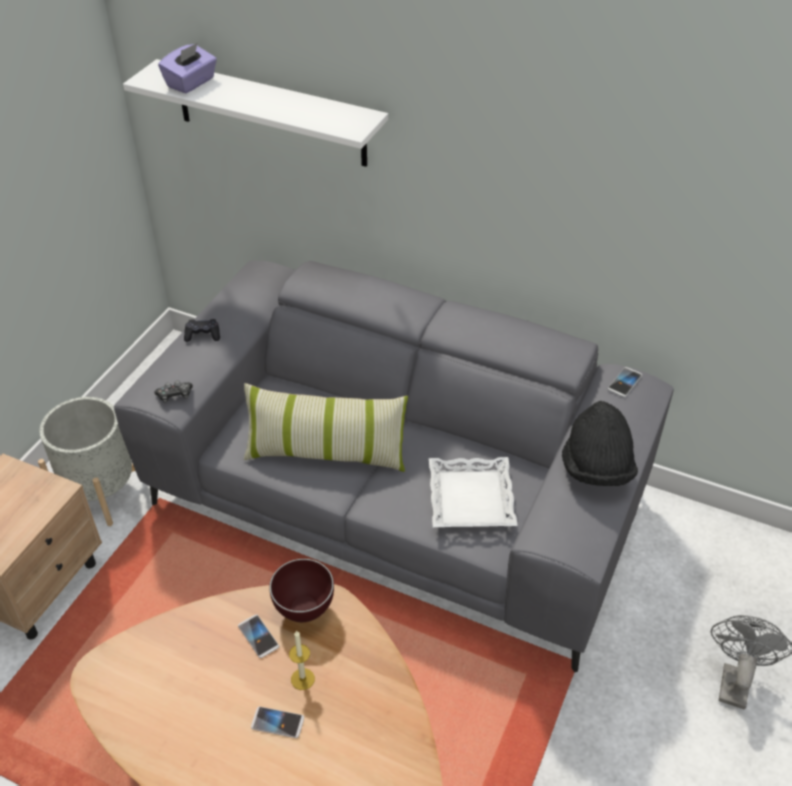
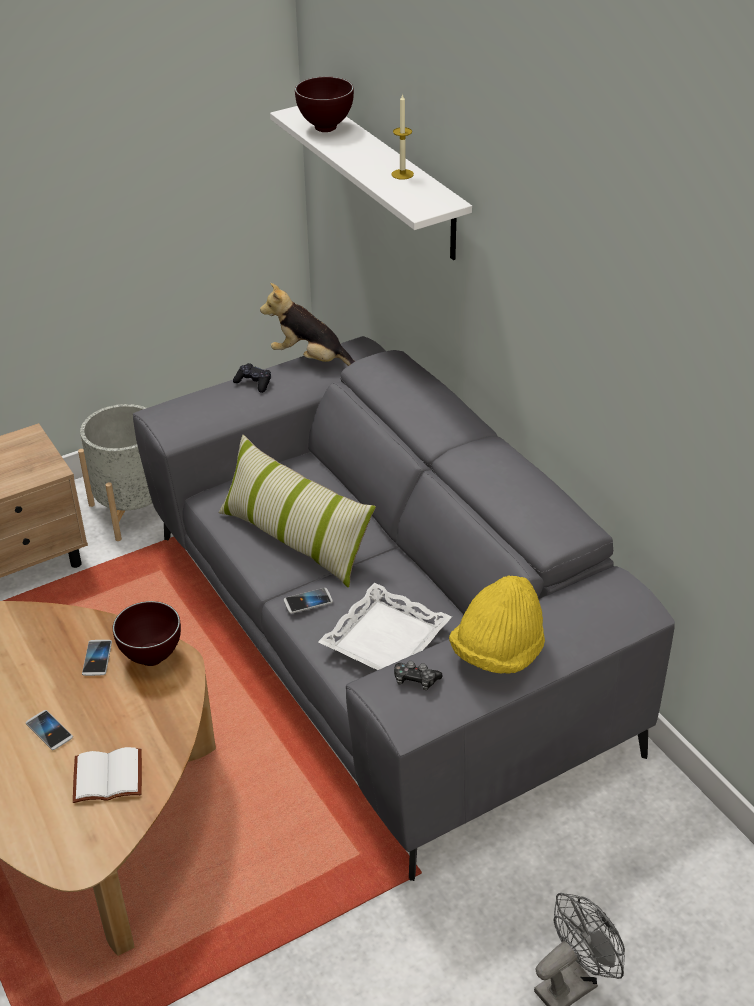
camera: 35 degrees right, 5 degrees down
game controller [154,380,193,403] -> game controller moved to [394,661,443,690]
purple tissue box [158,43,217,94] -> brown bowl [295,77,354,132]
candle [289,630,315,690] -> candle moved to [391,93,414,180]
black hat [562,401,638,486] -> yellow hat [449,575,545,674]
phone [608,367,642,397] -> phone moved to [284,588,333,614]
none -> white book [73,747,142,803]
none -> plush toy [260,283,355,366]

